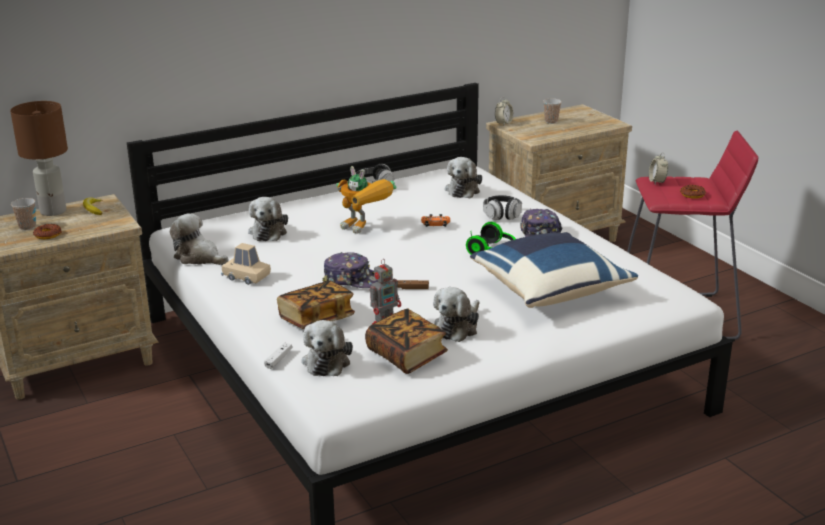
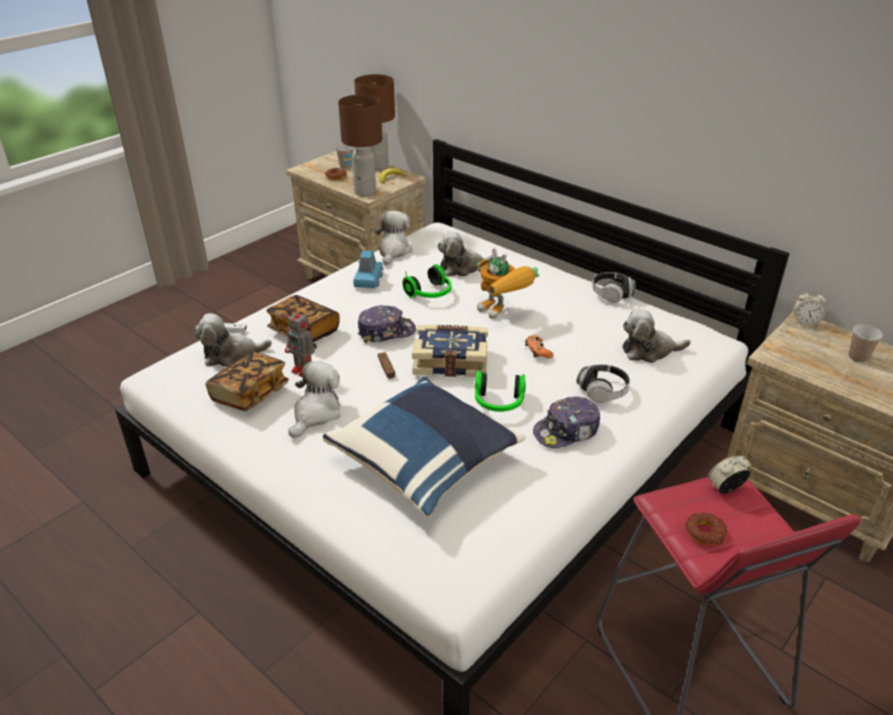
camera: 70 degrees right, 10 degrees up
beige toy car [221,243,271,285] -> blue toy car [354,250,384,288]
cap [322,252,378,288] -> cap turned 105 degrees counterclockwise [358,305,416,343]
toy robot [336,166,397,234] -> toy robot turned 60 degrees counterclockwise [477,248,539,319]
plush toy [433,287,479,342] -> plush toy turned 105 degrees clockwise [288,361,340,438]
none -> brown table lamp [338,94,382,196]
none -> headphones [402,264,451,298]
none -> book [412,325,488,377]

